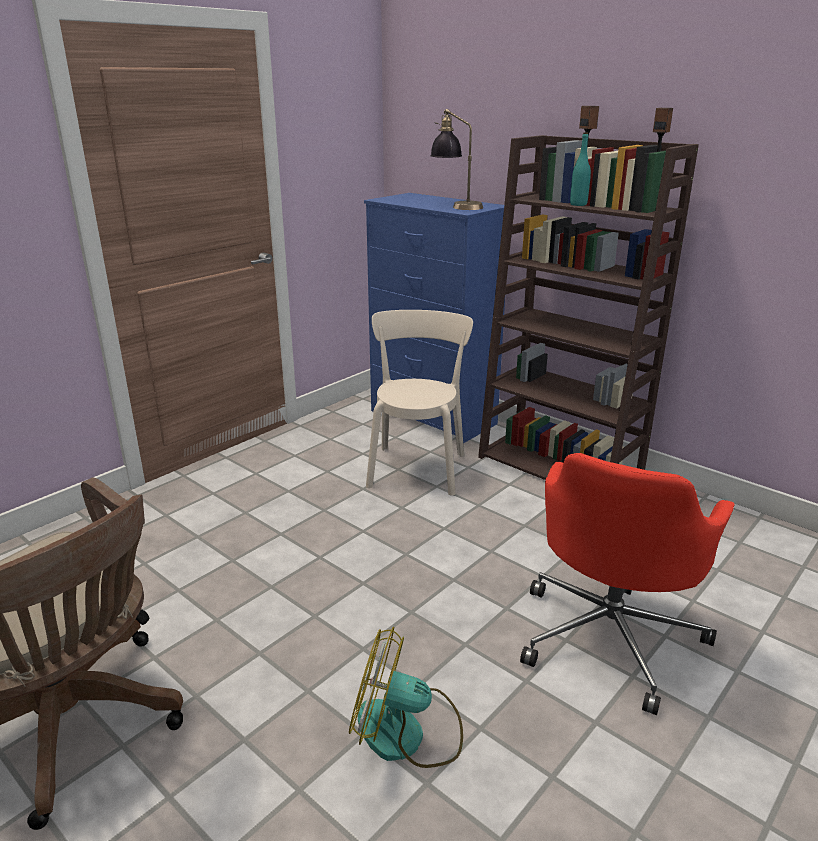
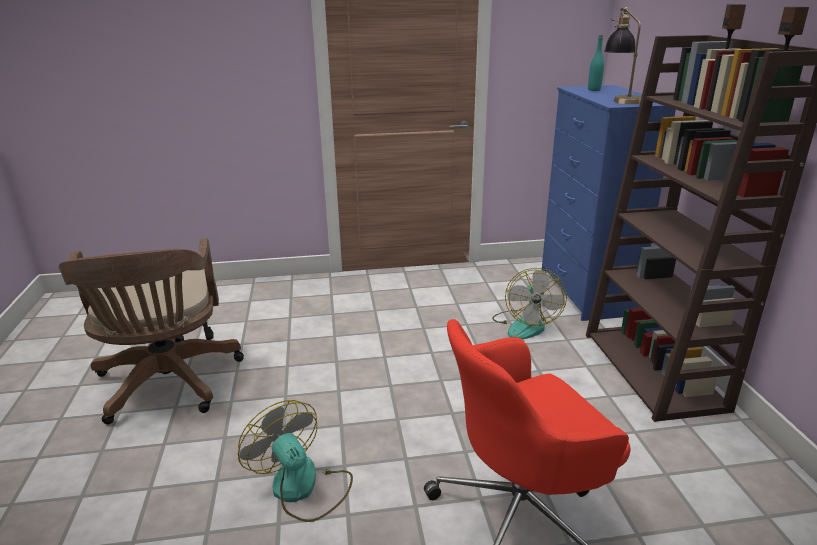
camera: 40 degrees right, 0 degrees up
beige chair [366,310,473,496] -> fan [492,268,567,339]
turquoise bottle [570,132,591,206] -> turquoise bottle moved to [588,35,604,91]

